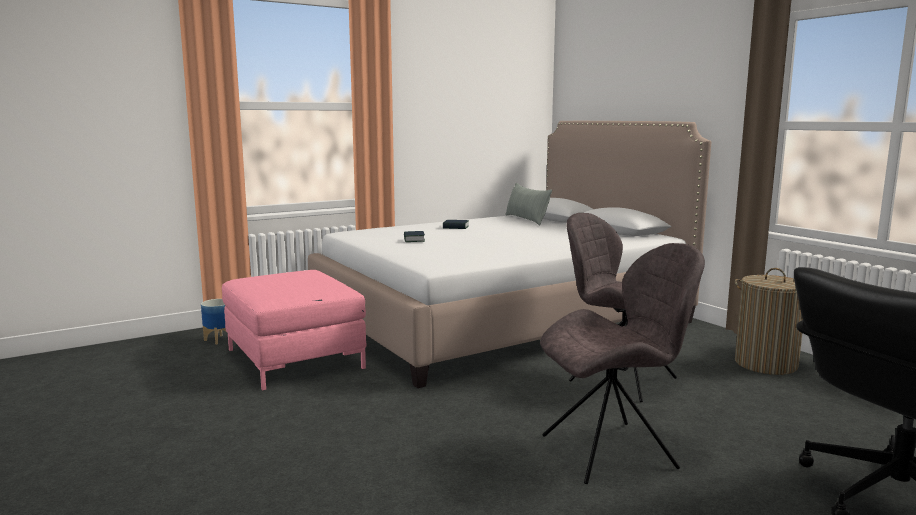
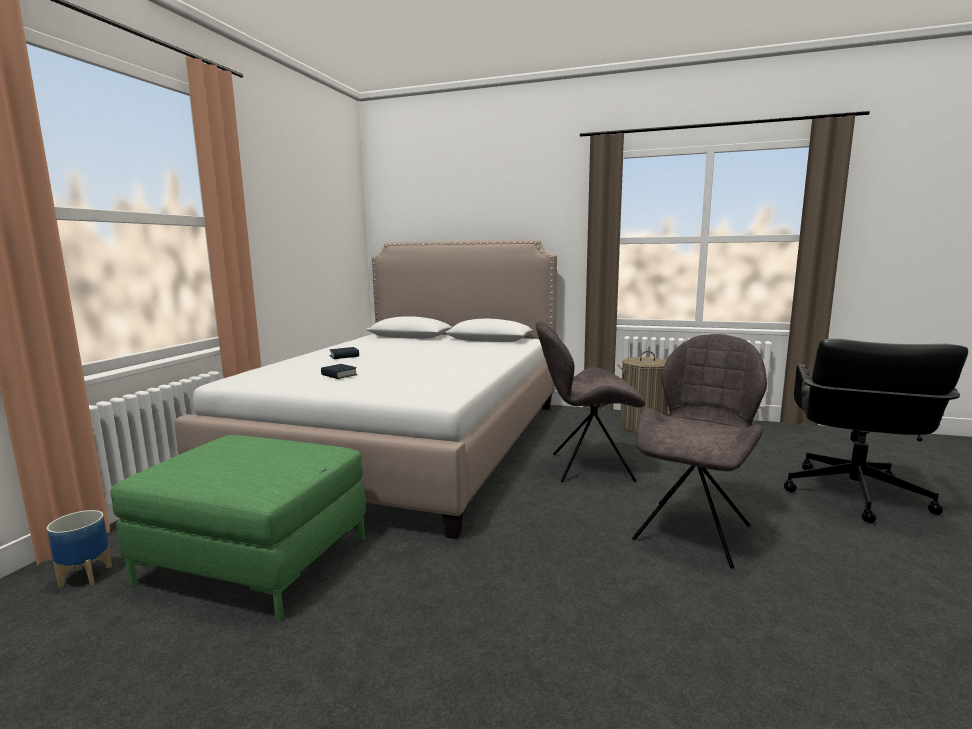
camera: 40 degrees left, 0 degrees up
pink ottoman [222,270,366,391] -> green ottoman [110,435,366,621]
grey pillow [505,183,552,225] -> none

